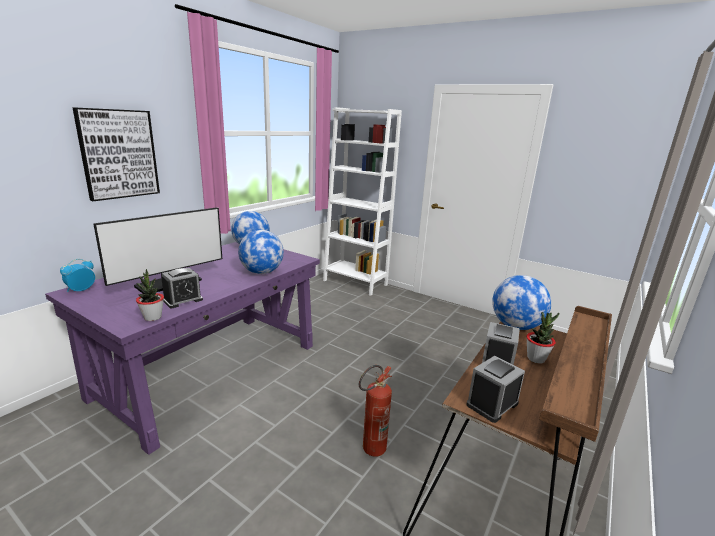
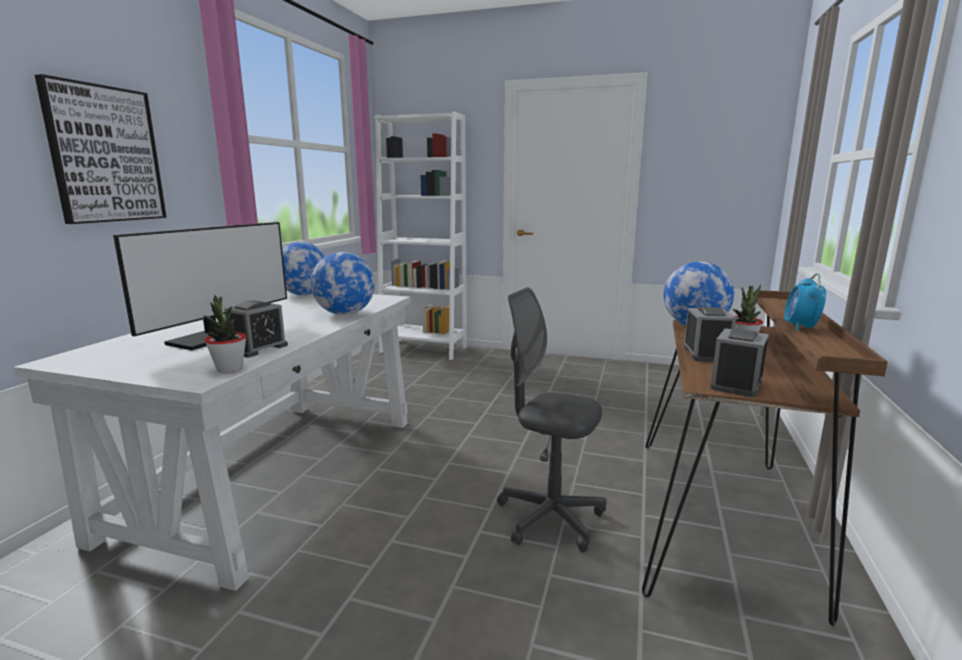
camera: 15 degrees left, 5 degrees down
purple desk [45,242,320,455] -> white desk [13,290,411,591]
alarm clock [60,259,95,292] -> alarm clock moved to [784,273,826,331]
fire extinguisher [359,365,392,457] -> grey office chair [497,287,606,552]

